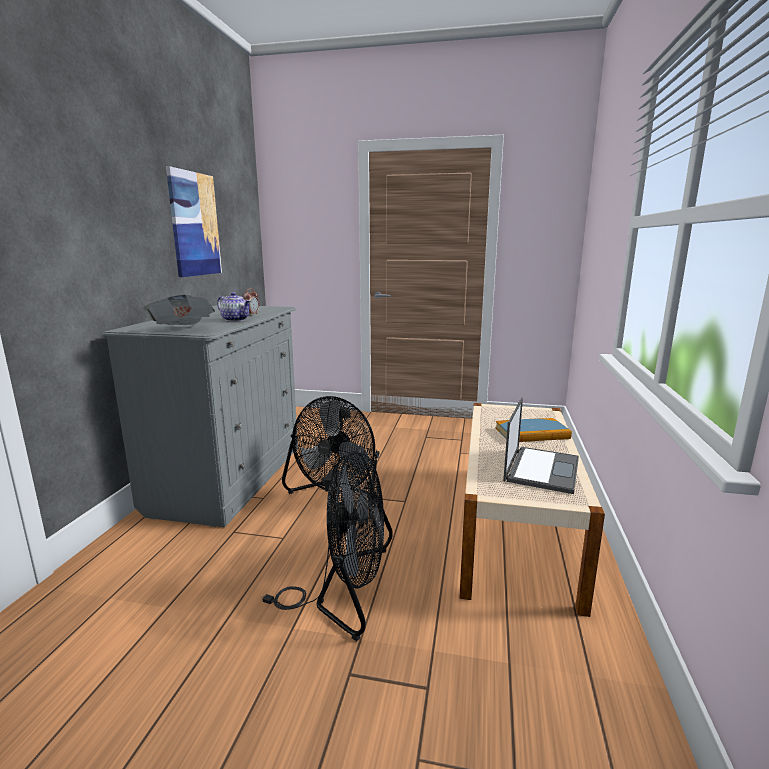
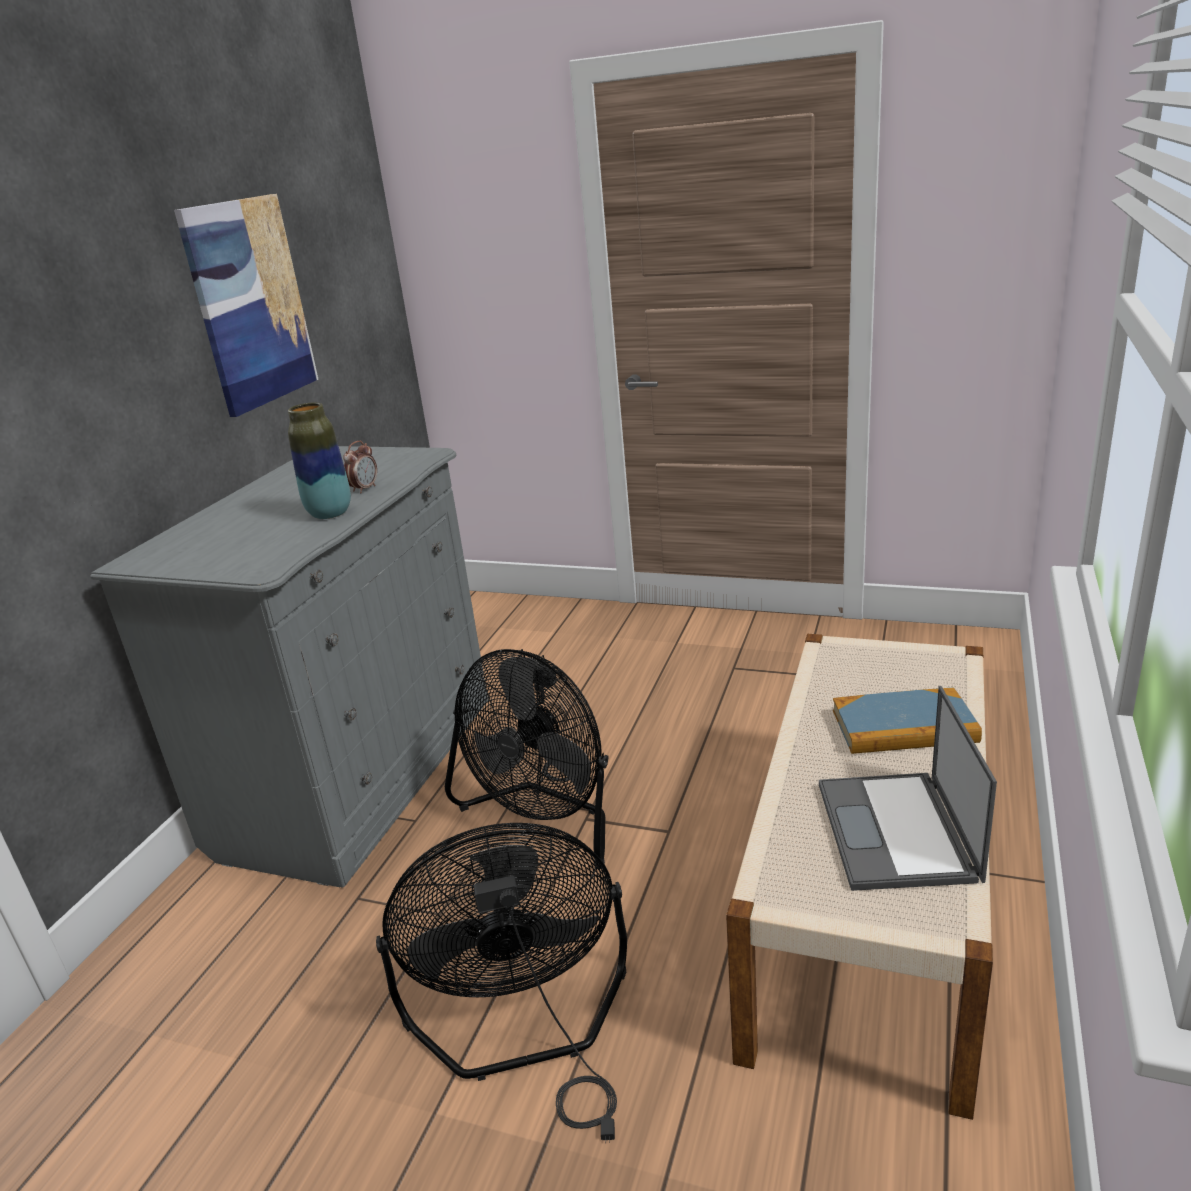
camera: 10 degrees right, 10 degrees up
newspaper [144,295,215,325] -> none
teapot [217,292,251,322] -> vase [288,403,351,519]
black fan [262,451,393,642] -> black fan turned 120 degrees counterclockwise [376,823,627,1143]
laptop [503,398,579,494] -> laptop turned 150 degrees clockwise [819,686,997,891]

